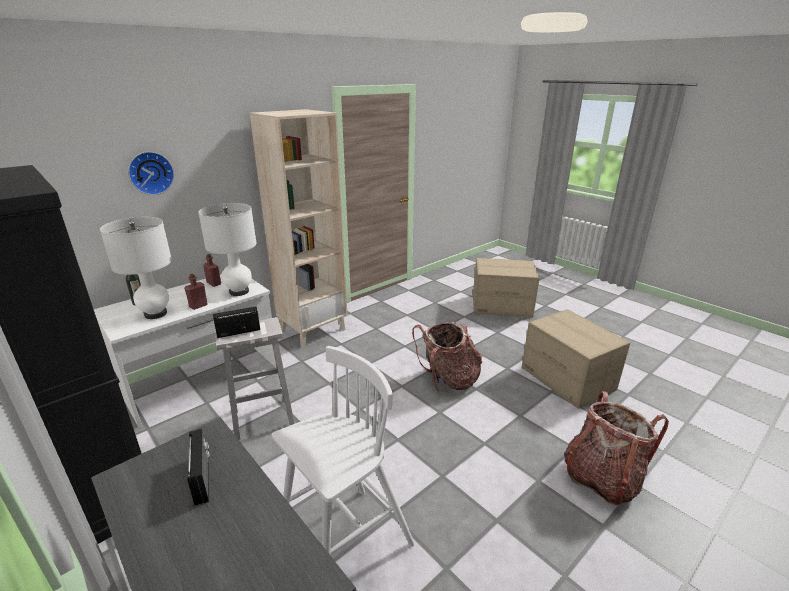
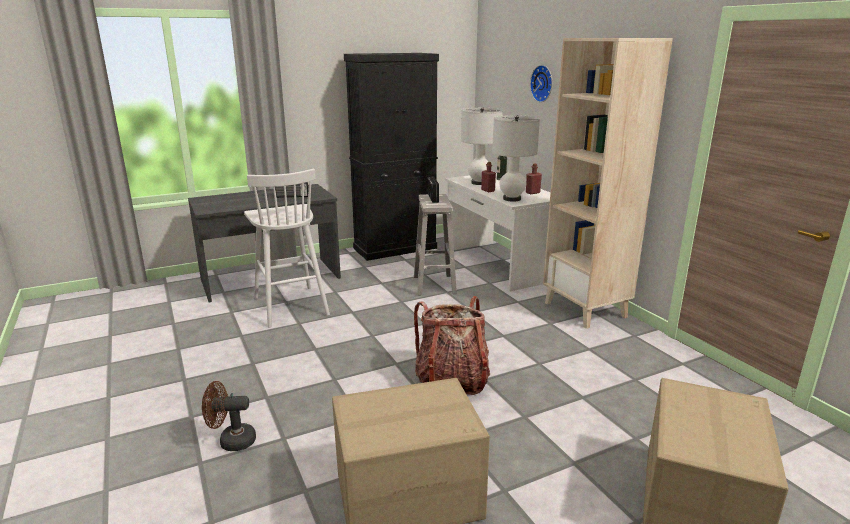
camera: 105 degrees right, 5 degrees down
backpack [564,391,669,505] -> brown fan [202,381,256,451]

